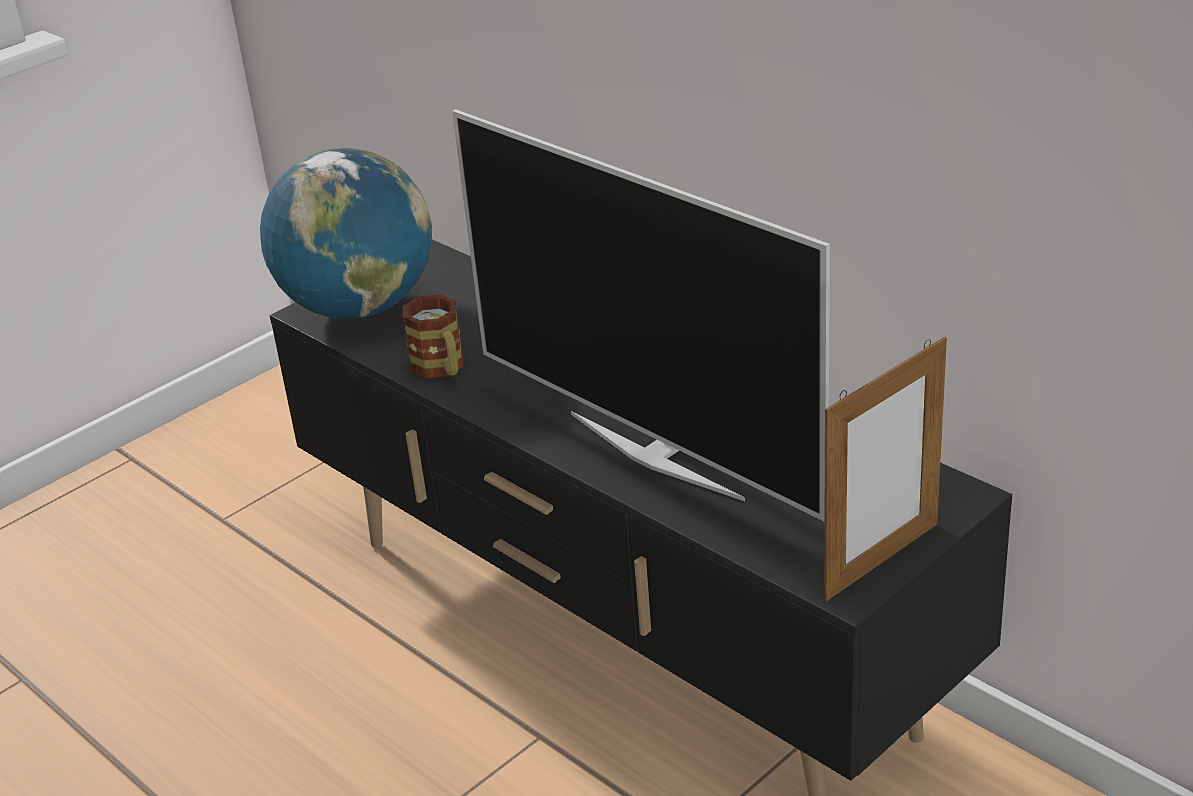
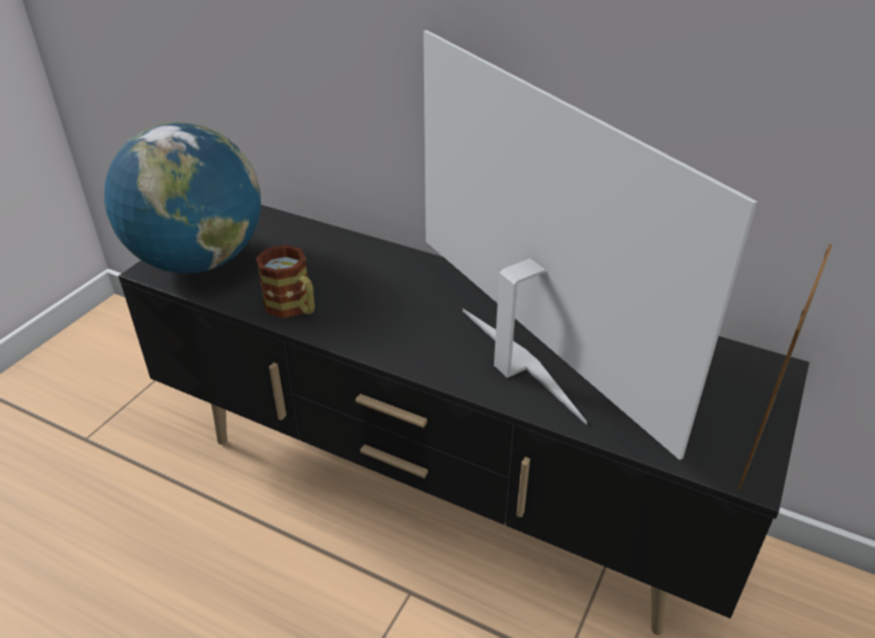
camera: 20 degrees left, 5 degrees up
television [452,109,830,521] -> television turned 150 degrees counterclockwise [423,30,758,460]

